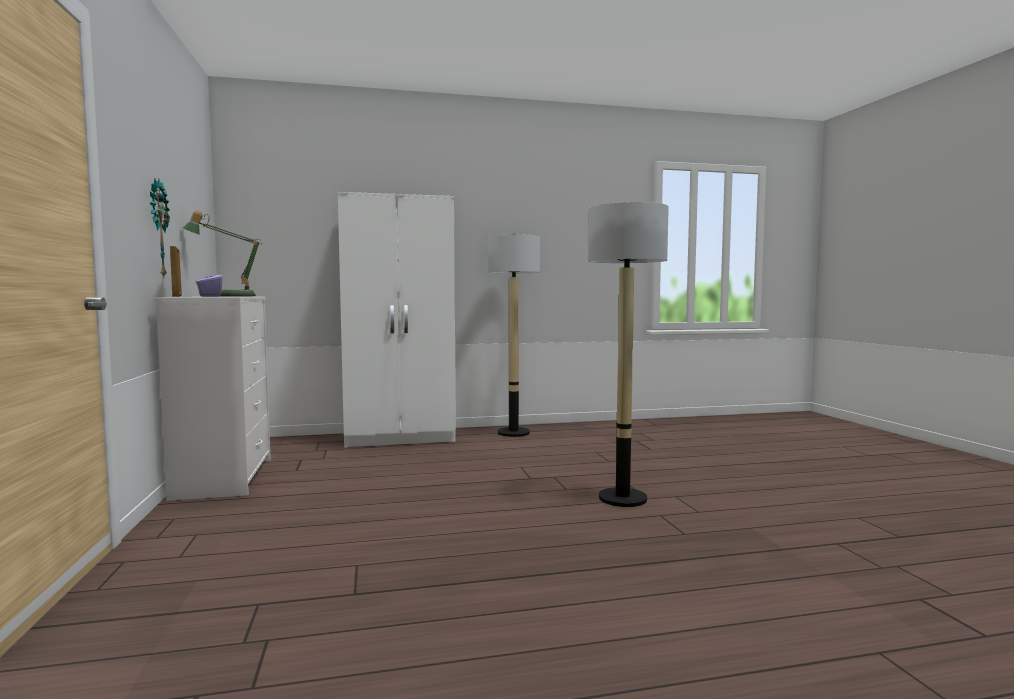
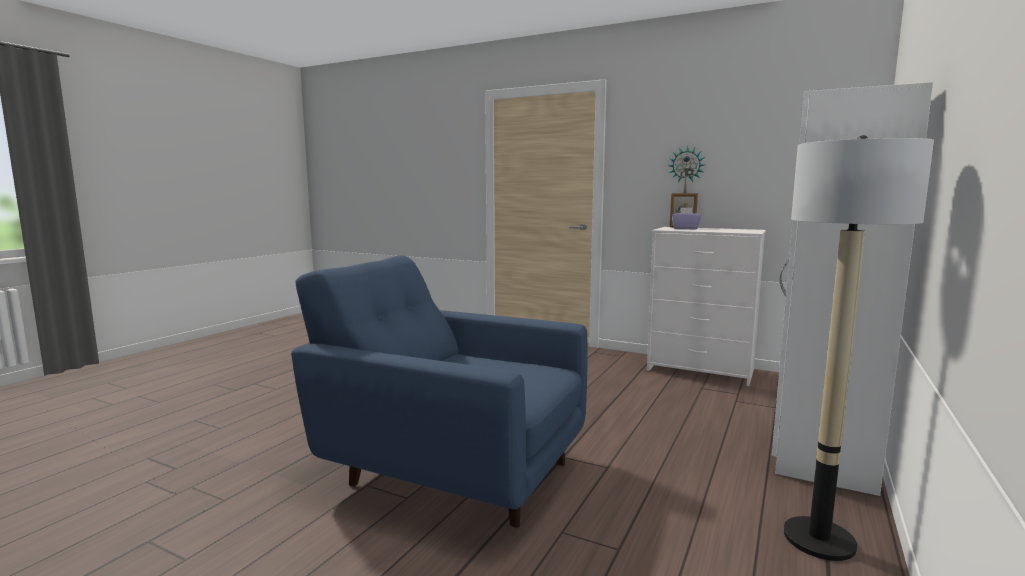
camera: 130 degrees right, 5 degrees up
table lamp [183,210,262,296] -> none
floor lamp [588,202,669,507] -> blue armchair [291,255,588,528]

